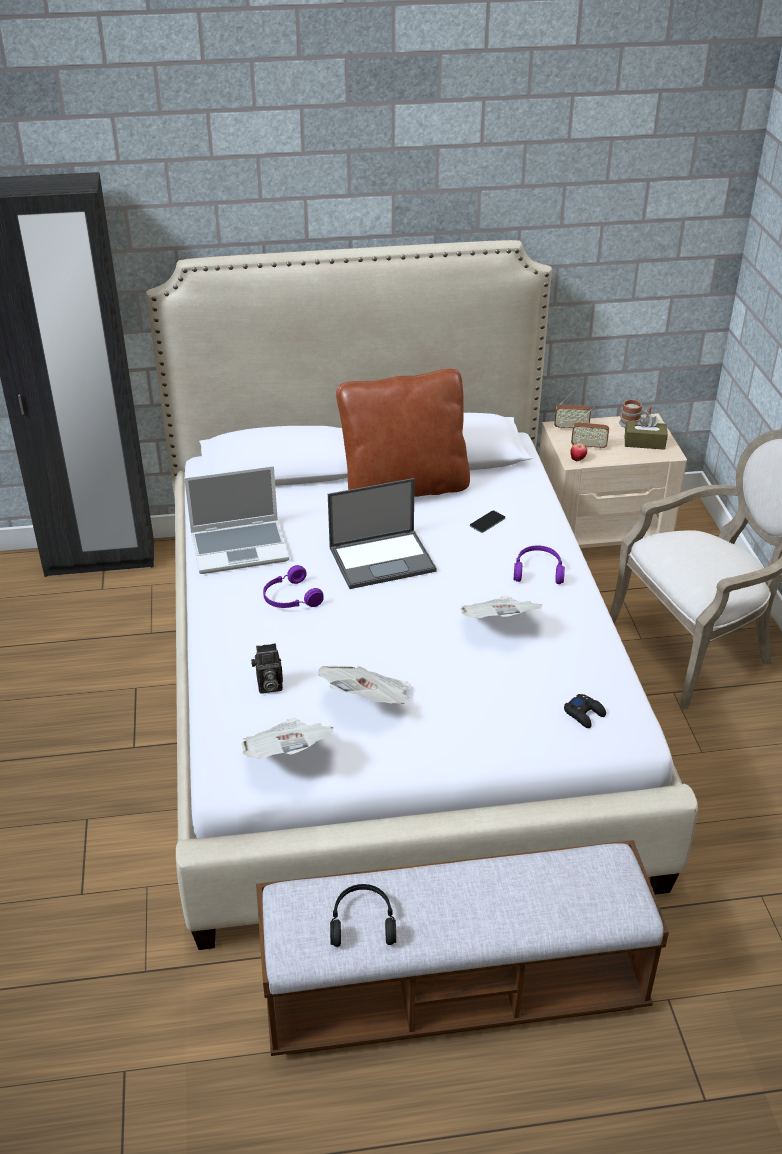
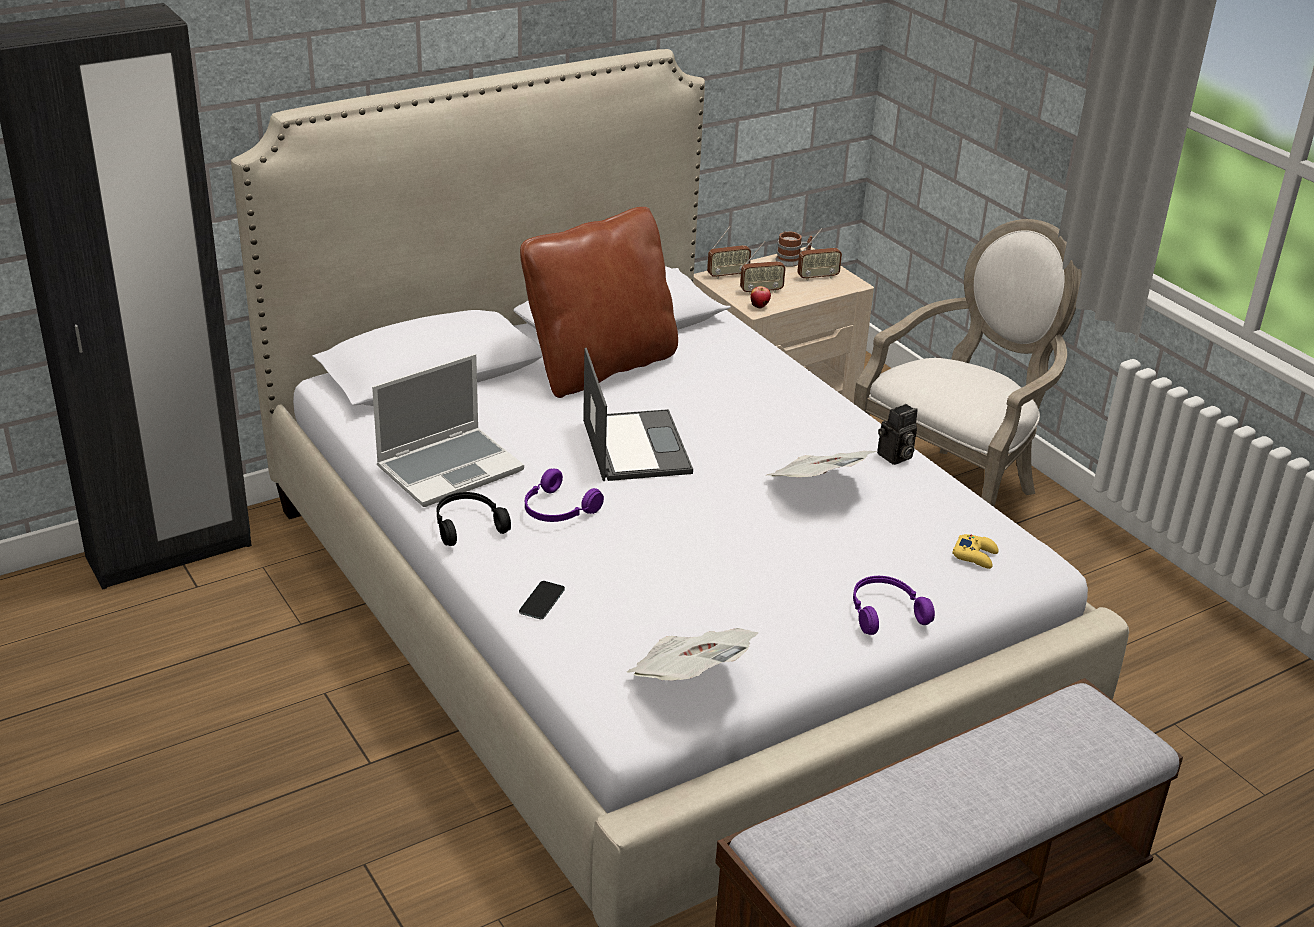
camera: 25 degrees left, 5 degrees down
camera [251,643,283,694] -> camera moved to [877,404,917,465]
newspaper [318,666,411,704] -> none
laptop [328,478,437,589] -> laptop turned 60 degrees counterclockwise [583,348,693,481]
black headphones [330,884,396,947] -> black headphones moved to [437,492,511,546]
phone [470,511,505,533] -> phone moved to [519,581,565,619]
purple headphones [514,546,565,584] -> purple headphones moved to [853,576,935,635]
black game controller [564,694,606,728] -> yellow game controller [952,534,999,569]
brown tissue box [625,414,668,450] -> radio [797,228,842,281]

